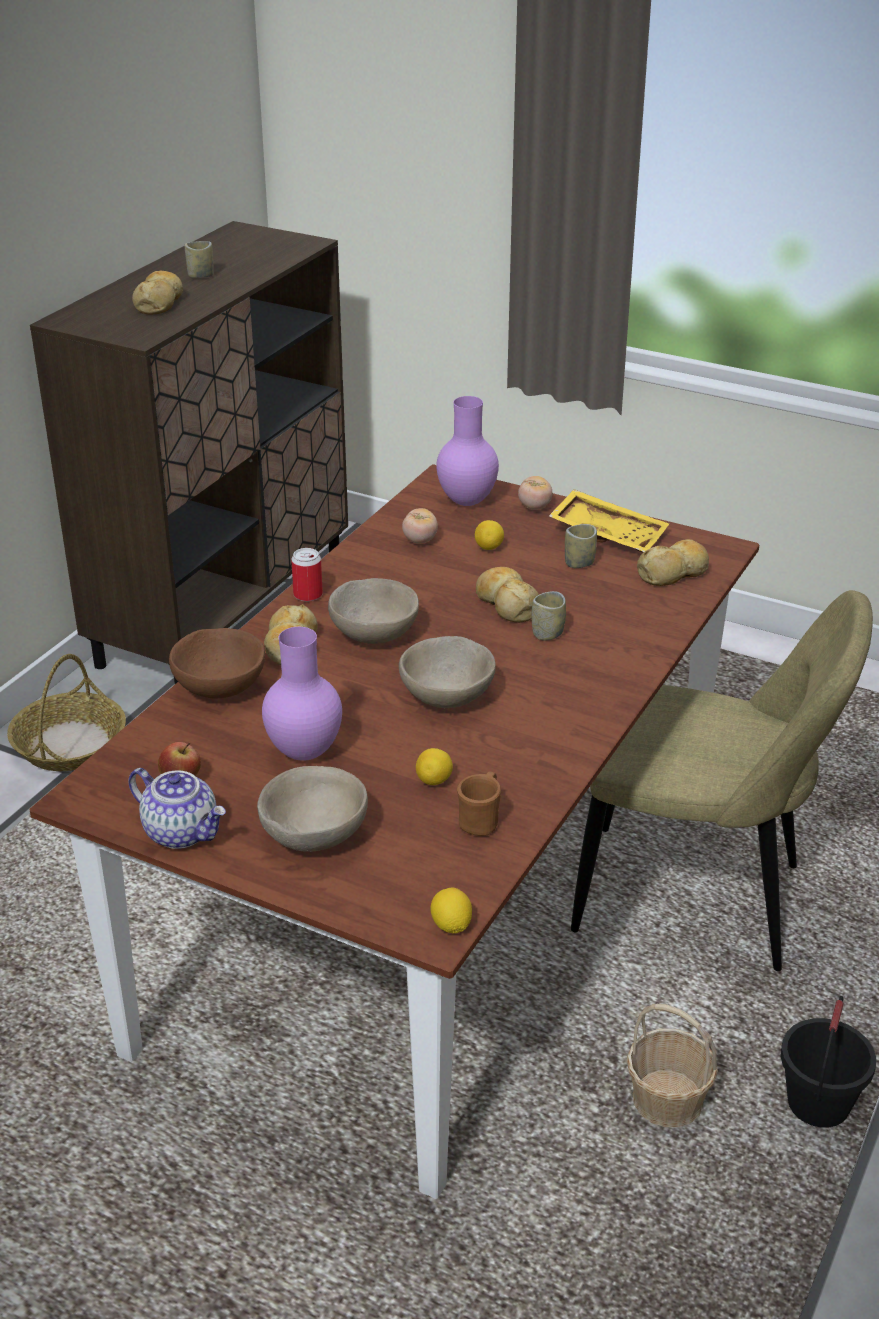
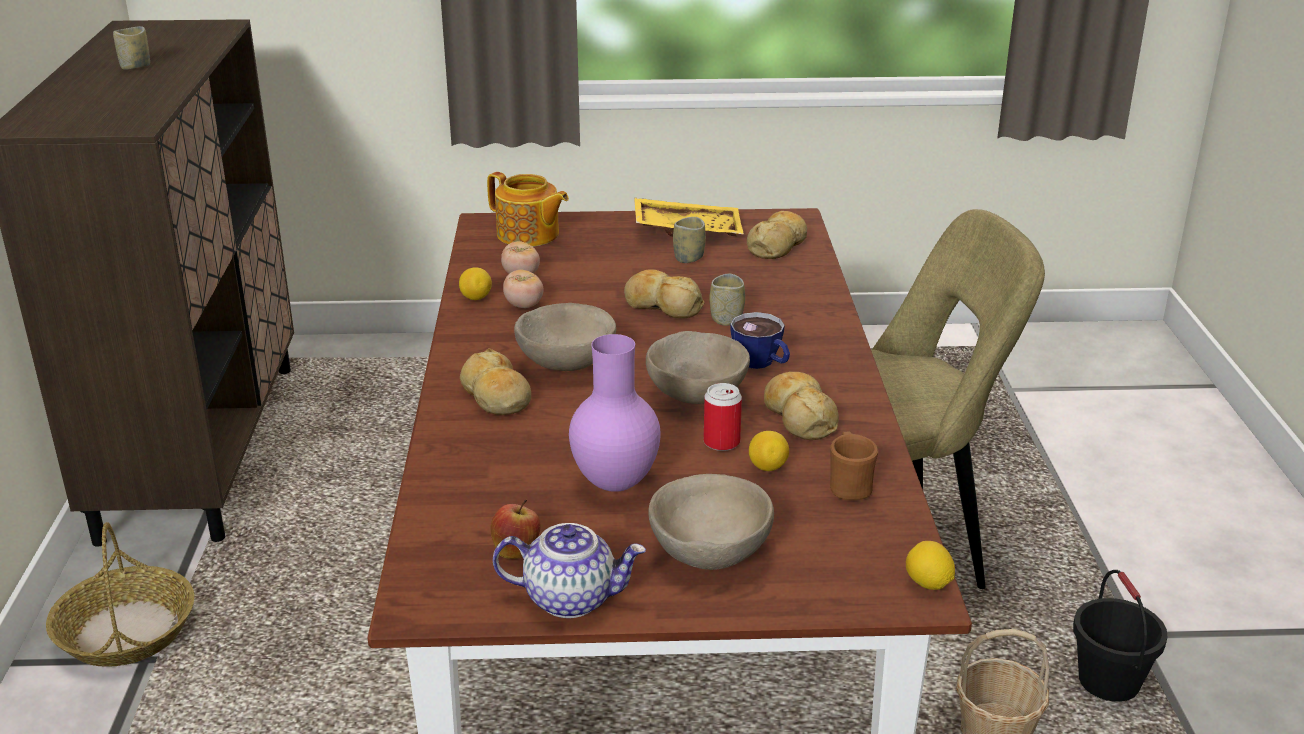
camera: 30 degrees left, 5 degrees down
bread [132,270,183,314] -> bread moved to [764,372,839,440]
brown bowl [169,628,265,699] -> none
can [291,548,323,601] -> can moved to [704,383,742,451]
purple vase [436,396,499,506] -> teapot [487,172,569,247]
lemon [475,520,504,550] -> lemon moved to [459,267,492,300]
tomato [518,476,552,510] -> tomato moved to [503,270,543,308]
none -> cup [730,312,790,369]

